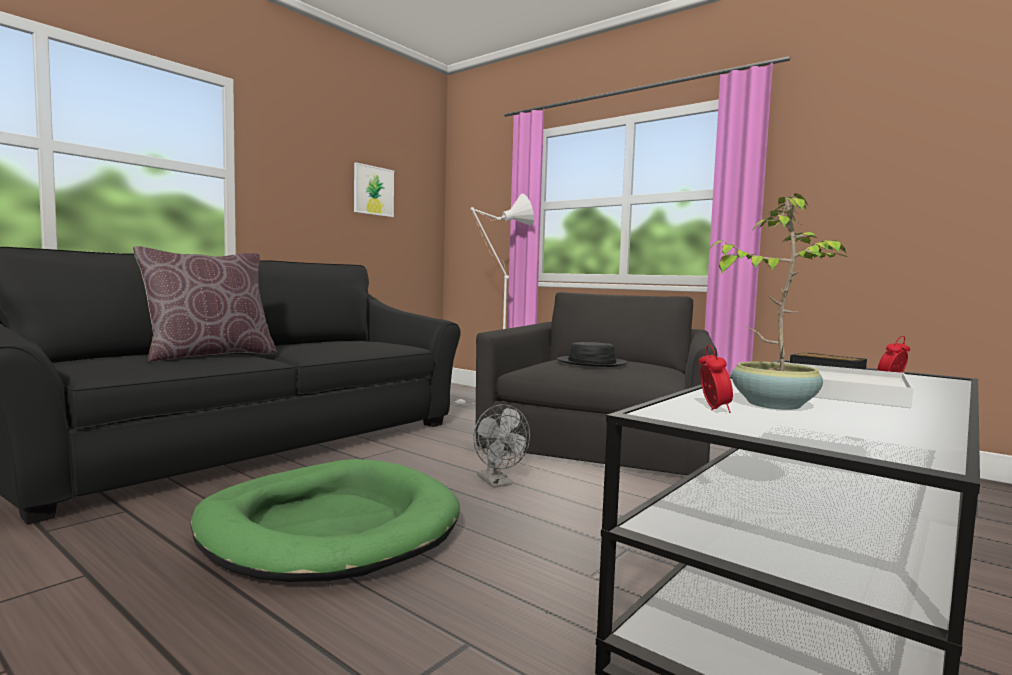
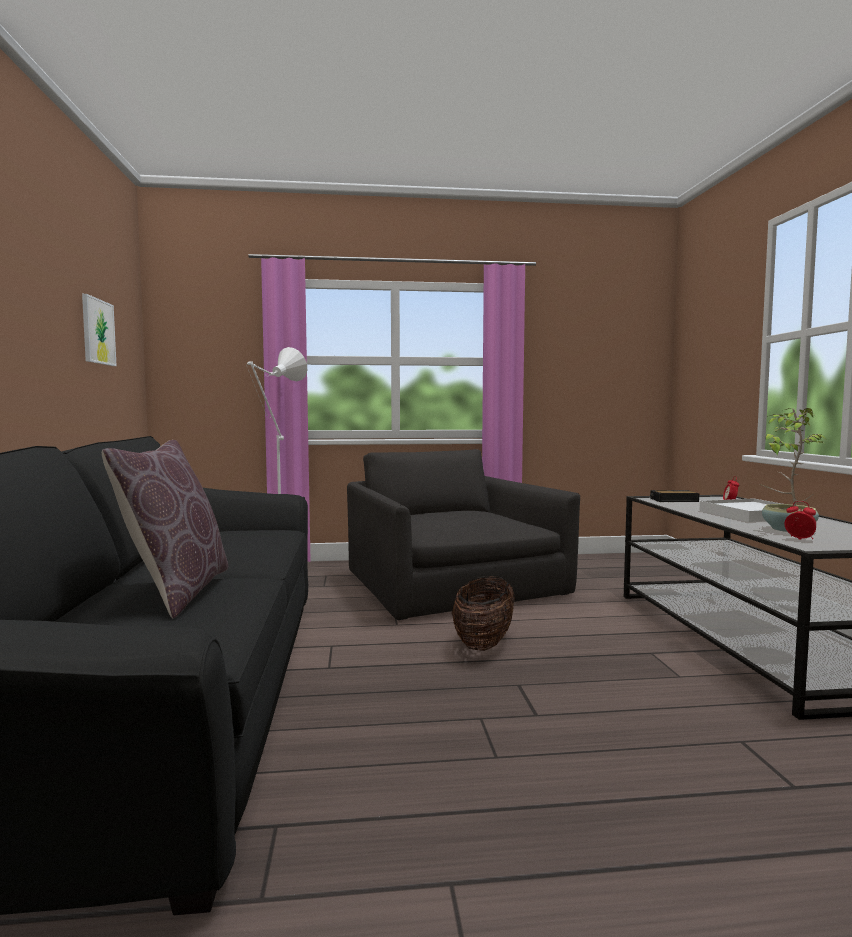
camera: 45 degrees left, 0 degrees up
green dog bed [190,459,460,582] -> none
grey fan [473,404,530,488] -> basket [452,576,515,651]
black hat [557,342,628,367] -> none

